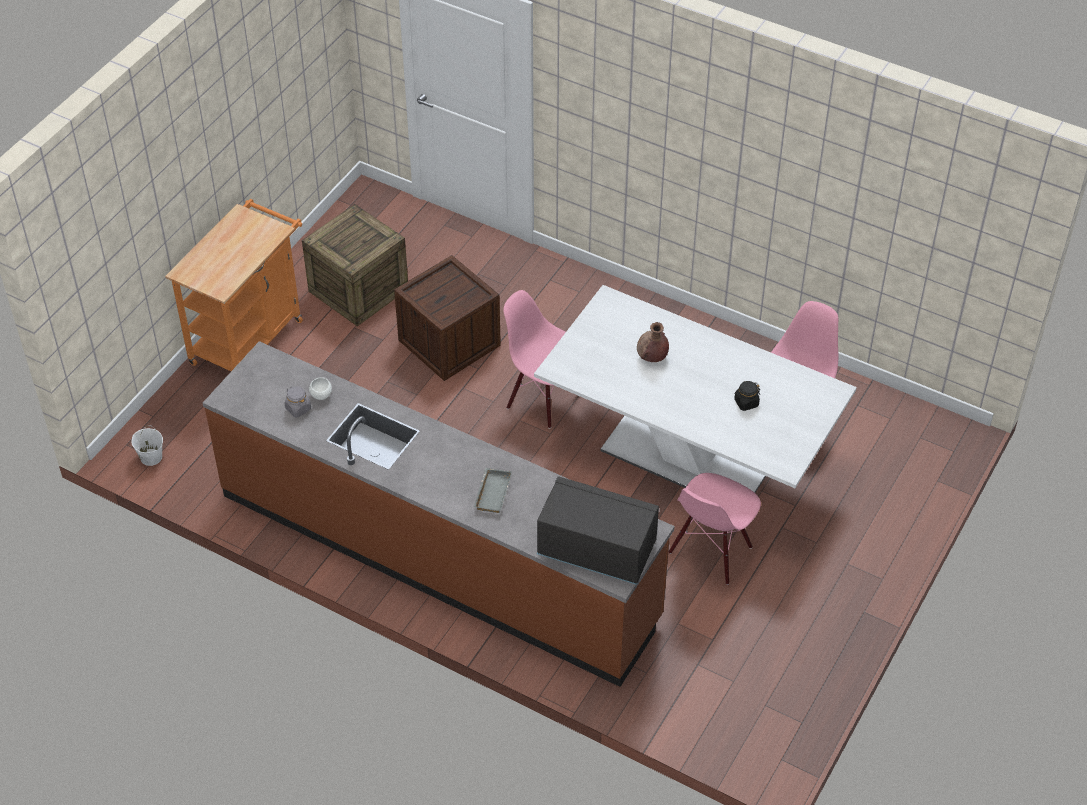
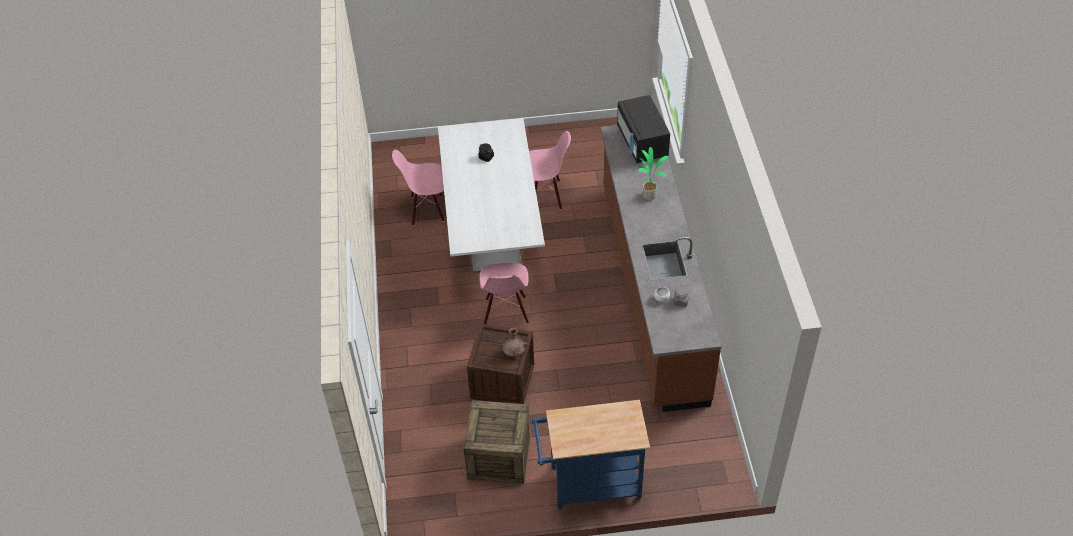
camera: 125 degrees left, 0 degrees up
white bucket [131,425,163,466] -> none
orange cart [165,199,303,371] -> blue cart [532,400,650,510]
grey tray [474,468,512,513] -> potted plant [638,147,668,200]
brown vase [637,322,669,362] -> brown vase moved to [500,328,528,357]

